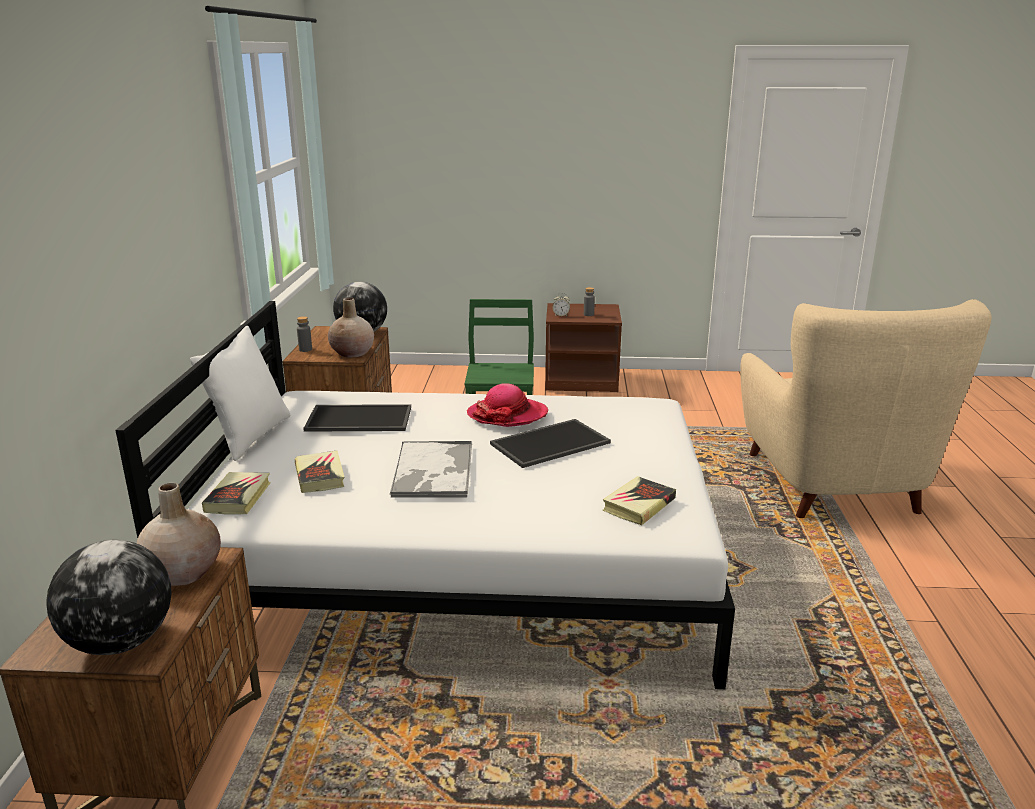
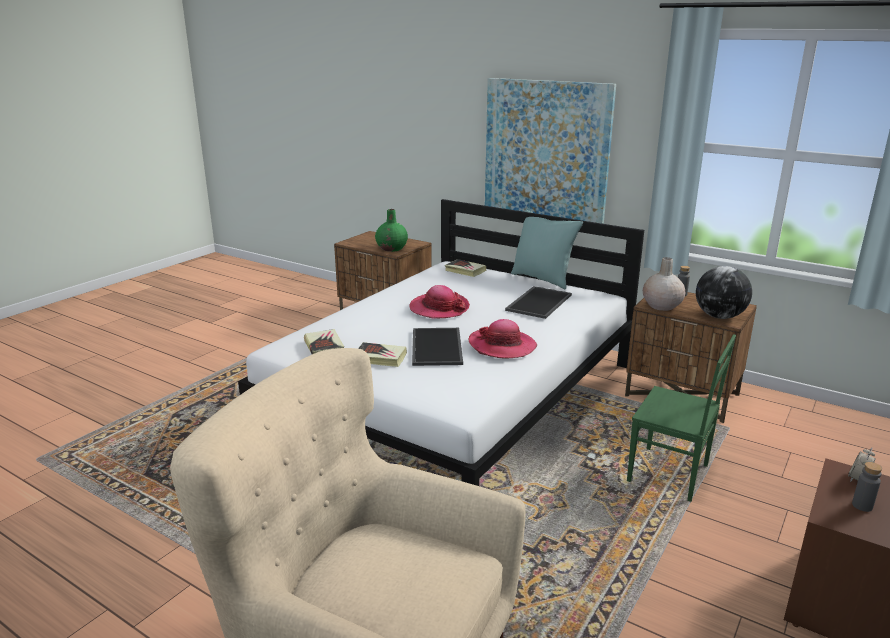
camera: 120 degrees right, 0 degrees up
globe [47,540,172,655] -> none
beige vase [137,483,221,586] -> green vase [375,209,408,252]
white pillow [190,326,290,461] -> turquoise pillow [511,209,583,289]
book [295,451,344,493] -> book moved to [358,342,407,367]
tray [389,441,472,497] -> hat [409,285,470,318]
none -> picture [485,78,616,224]

